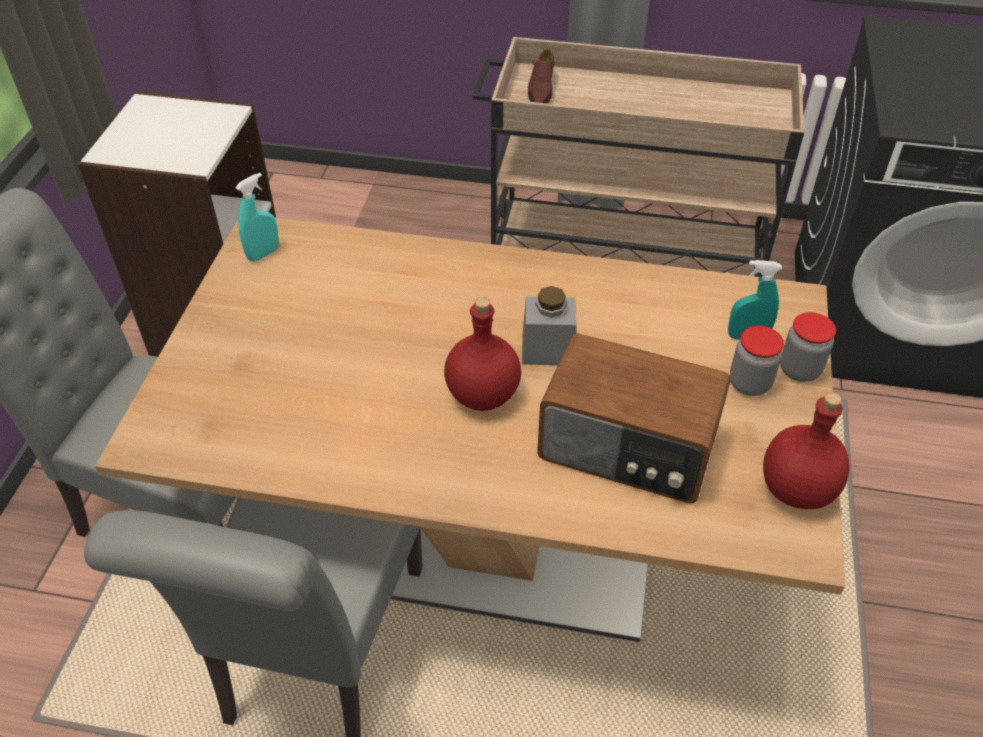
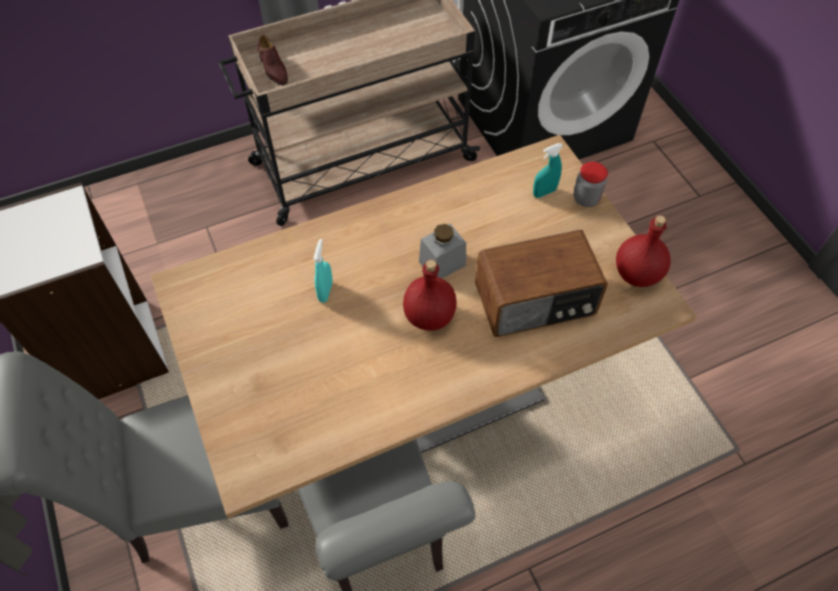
camera: 35 degrees left, 10 degrees up
turquoise spray bottle [235,173,279,262] -> turquoise spray bottle moved to [313,239,333,303]
jar [730,326,784,396] -> none

